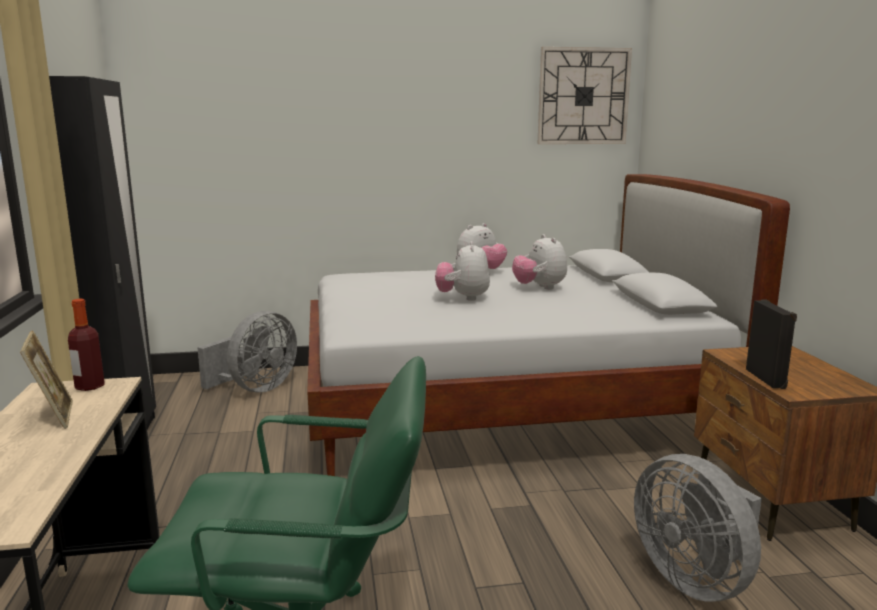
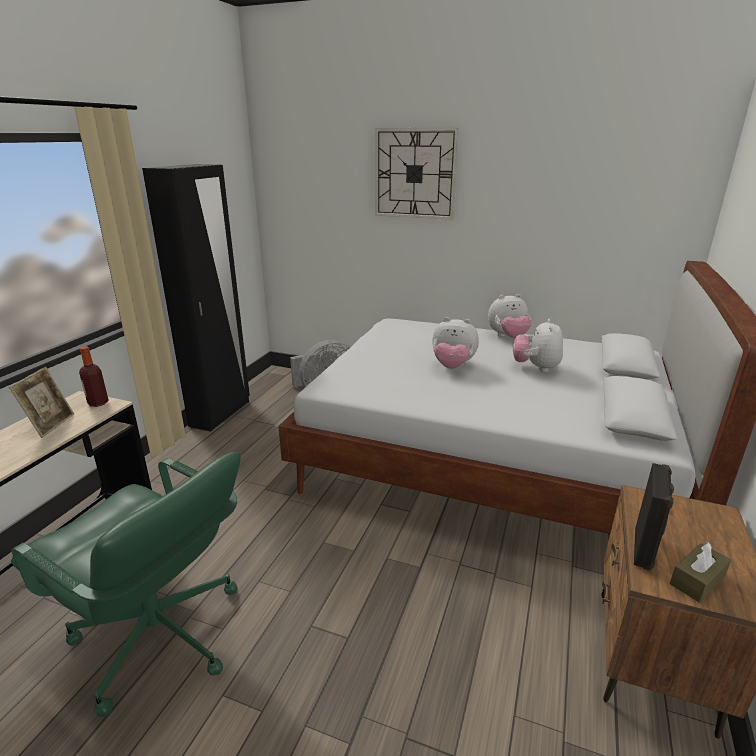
camera: 30 degrees right, 10 degrees up
plush toy [435,241,490,301] -> plush toy turned 105 degrees counterclockwise [432,317,479,369]
wall clock [538,47,632,144] -> wall clock moved to [375,128,459,220]
grey fan [634,454,762,602] -> none
none -> brown tissue box [670,541,731,603]

